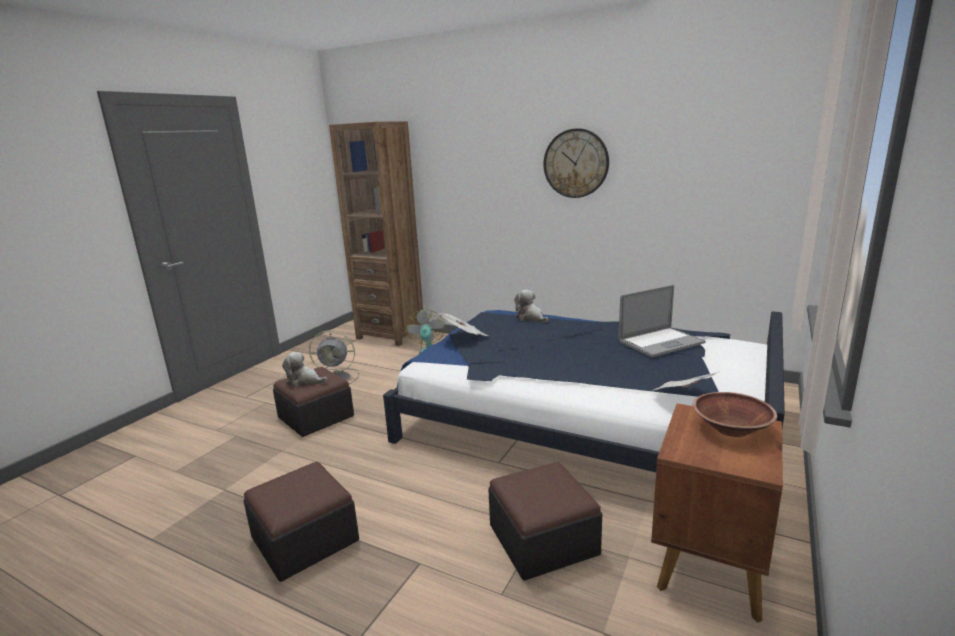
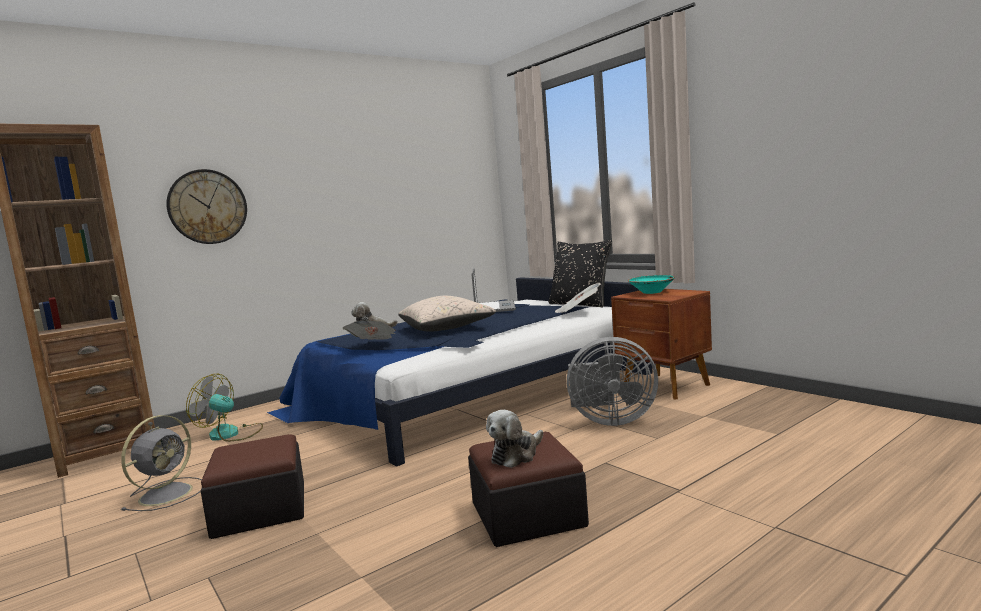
camera: 65 degrees left, 10 degrees down
plush toy [282,352,328,387] -> plush toy moved to [486,410,543,468]
ottoman [488,462,602,581] -> grey fan [567,337,658,426]
wall clock [544,128,609,198] -> wall clock moved to [166,169,247,244]
brown bowl [693,392,777,437] -> turquoise bowl [628,275,675,294]
none -> beige pillow [398,296,496,332]
none -> black pillow [549,240,612,307]

